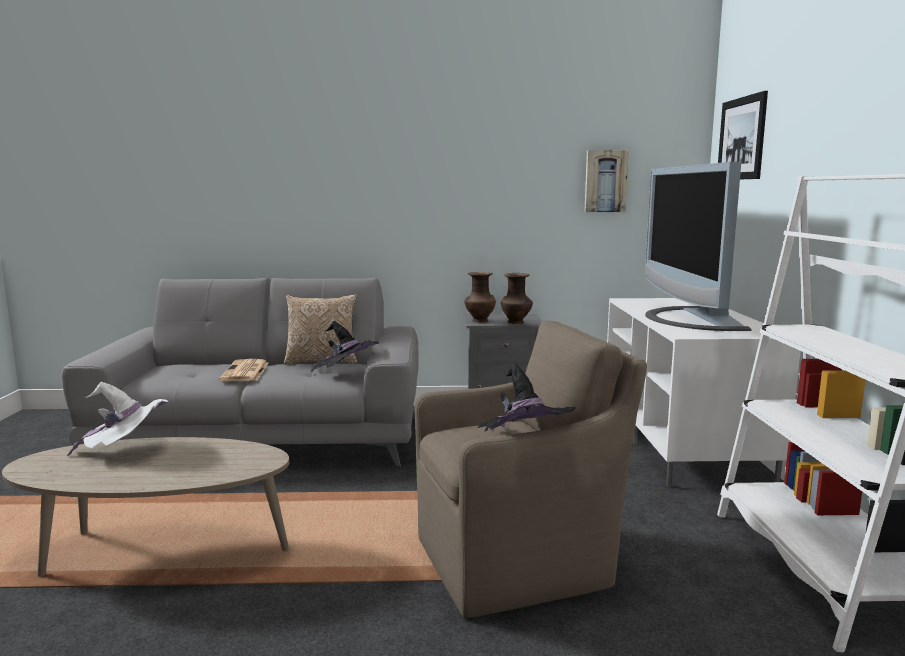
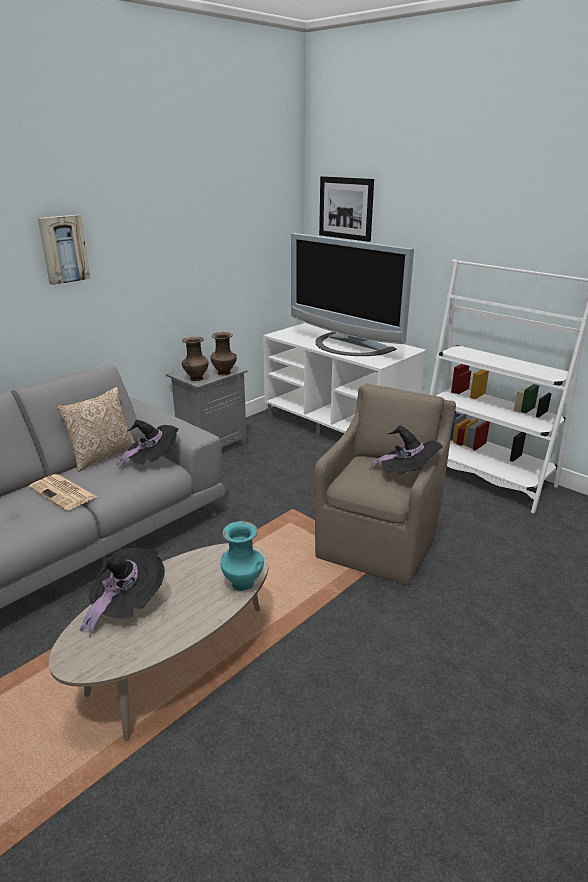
camera: 45 degrees left, 15 degrees up
white hat [67,382,168,456] -> black hat [80,548,165,637]
picture [584,150,629,212] -> picture moved to [38,215,90,285]
none -> turquoise vase [221,521,264,591]

